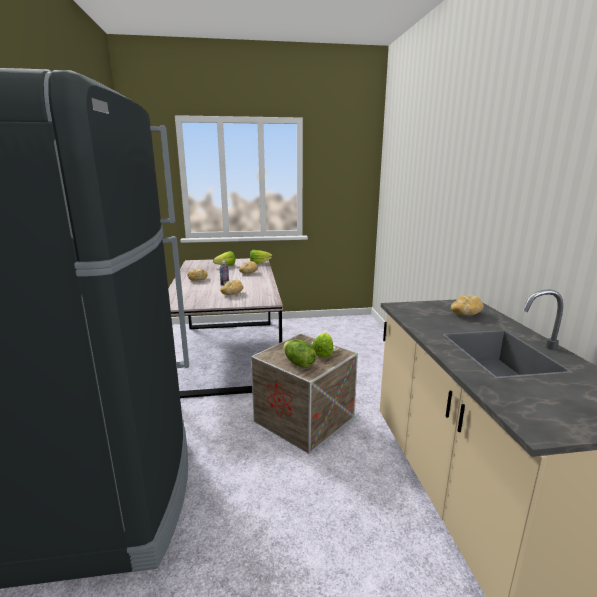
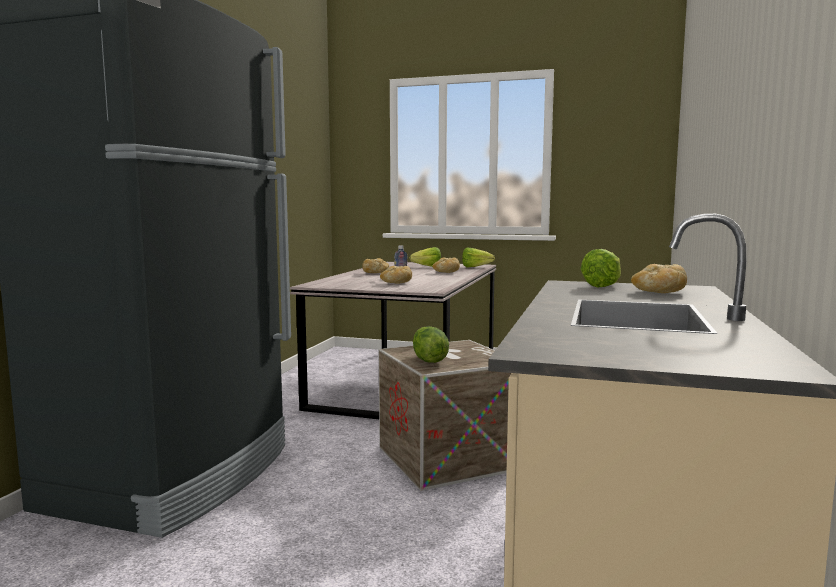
camera: 25 degrees right, 10 degrees down
lettuce [312,333,333,357] -> lettuce moved to [581,249,621,287]

